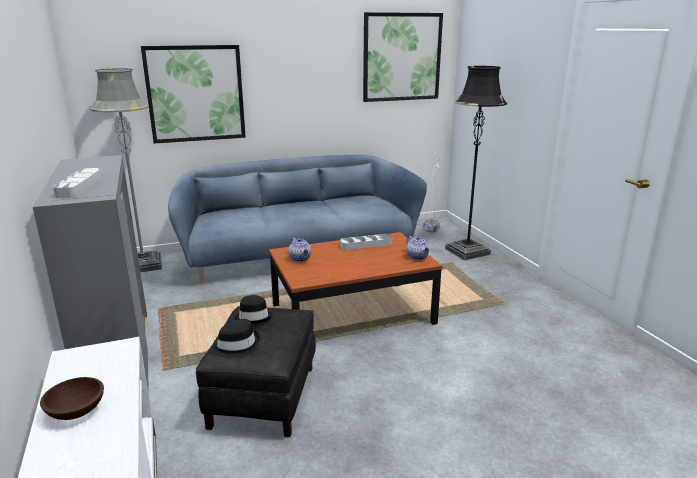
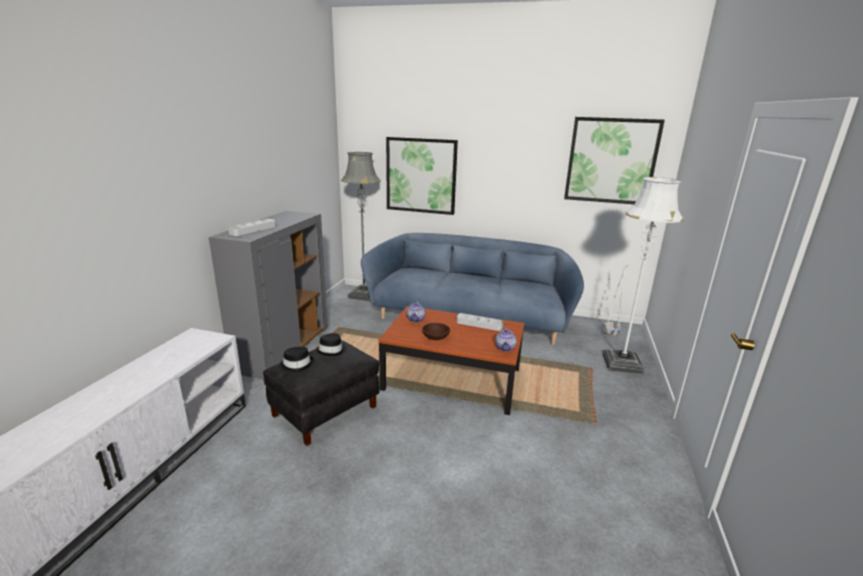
camera: 35 degrees right, 0 degrees up
brown bowl [40,377,104,420] -> brown bowl moved to [422,323,450,340]
black floor lamp [445,66,507,260] -> white floor lamp [603,177,684,375]

